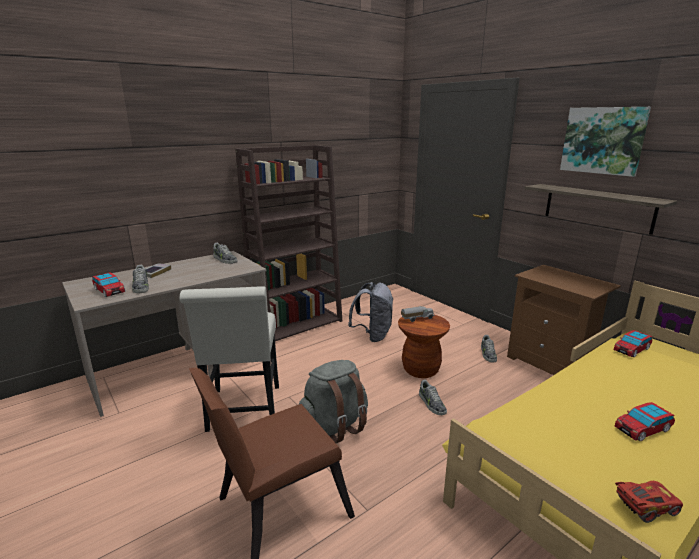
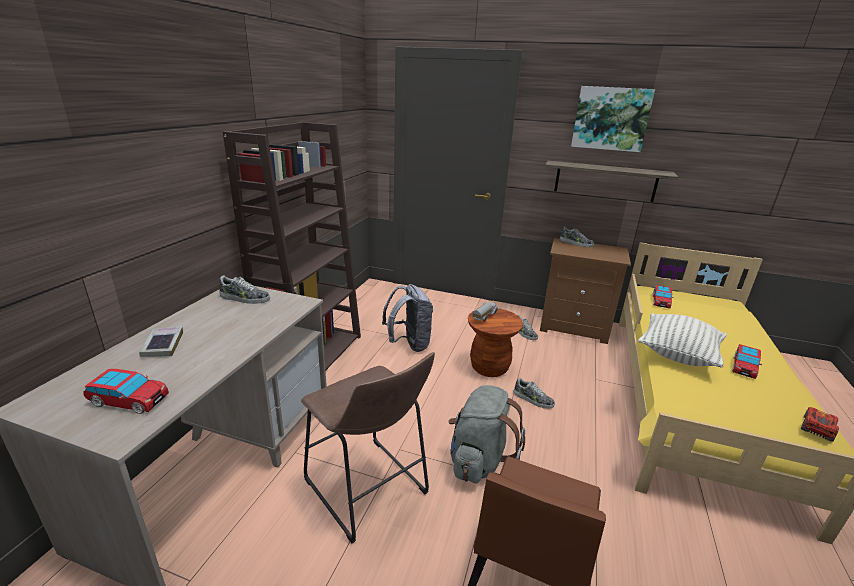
camera: 35 degrees left, 5 degrees up
shoe [132,265,149,293] -> shoe moved to [560,227,594,247]
white chair [179,286,279,432] -> brown stool [301,352,435,543]
none -> pillow [638,313,727,367]

